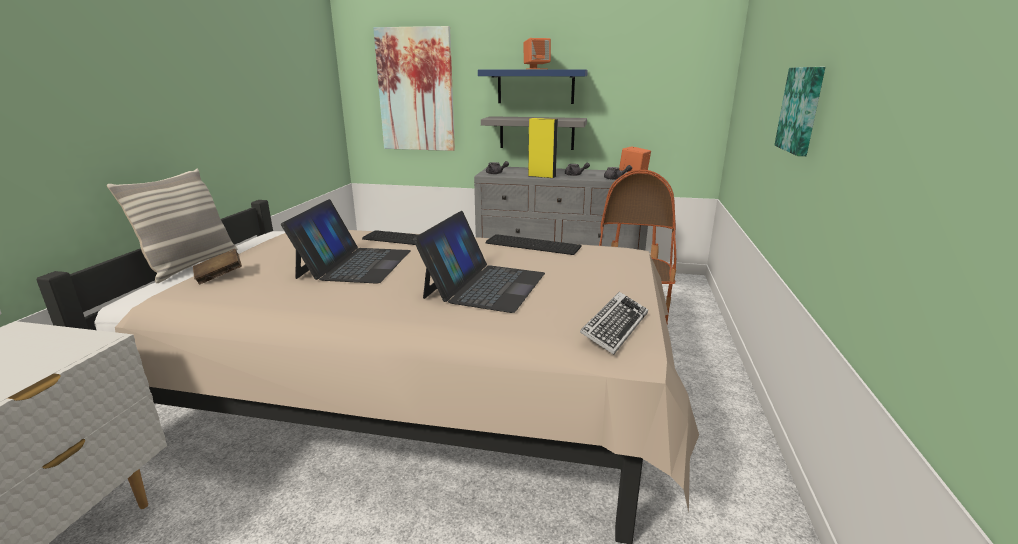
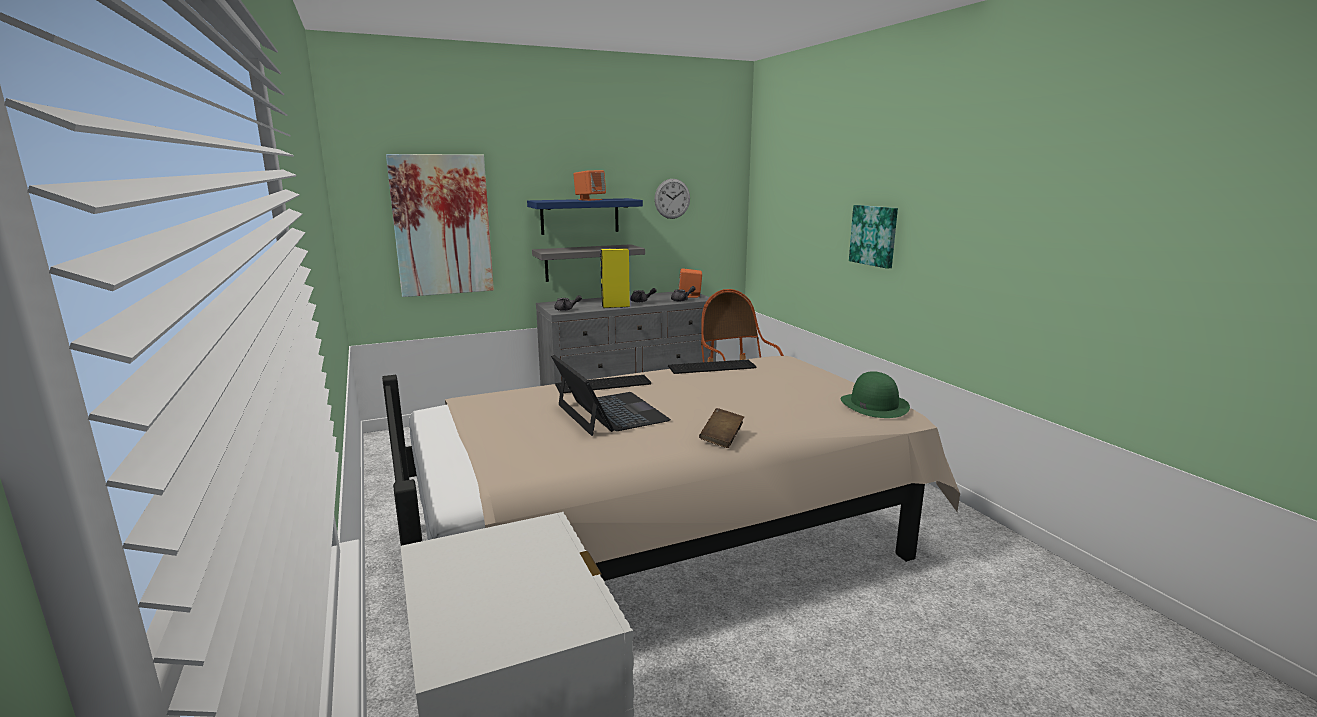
camera: 35 degrees left, 5 degrees down
pillow [107,169,237,283] -> none
brown book [193,249,242,284] -> brown book moved to [699,408,744,448]
laptop [413,211,545,313] -> none
keyboard [580,292,648,355] -> green hat [840,371,910,418]
none -> wall clock [654,179,690,219]

